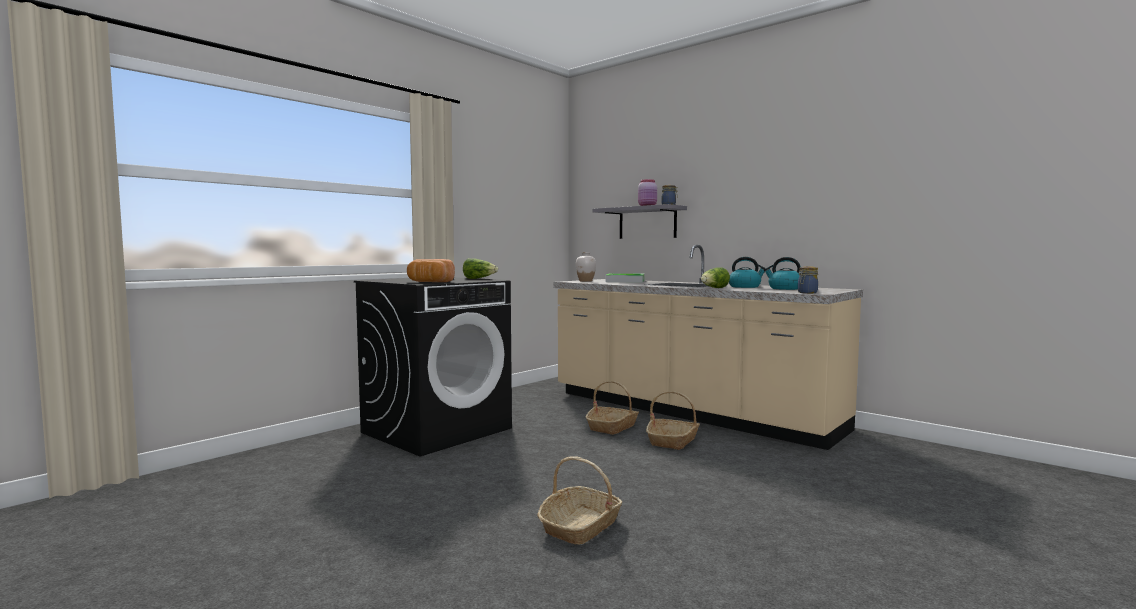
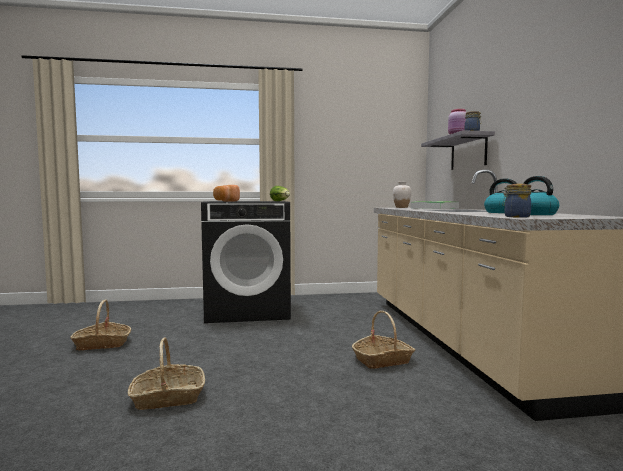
camera: 40 degrees right, 0 degrees up
basket [585,381,639,435] -> basket moved to [70,299,131,350]
lettuce [701,267,730,288] -> none

